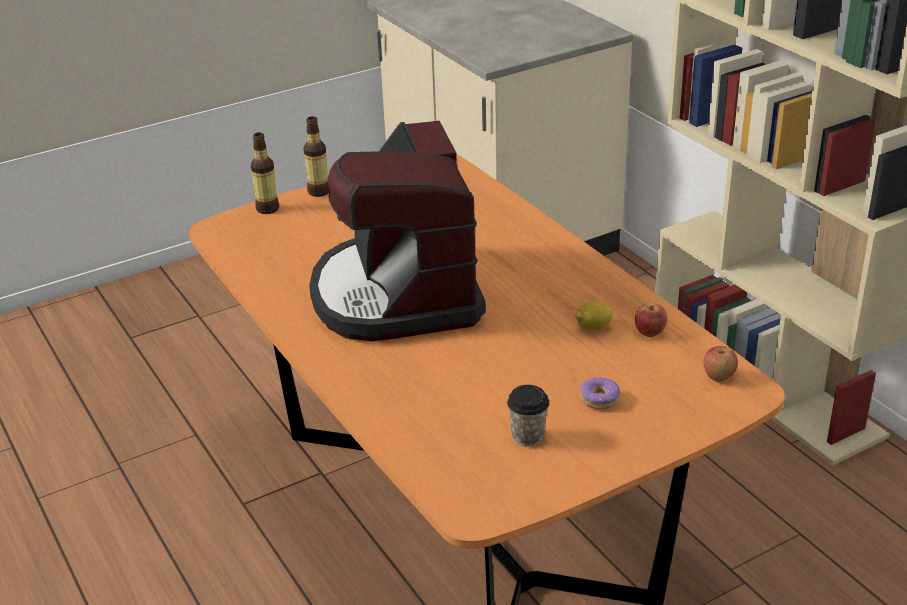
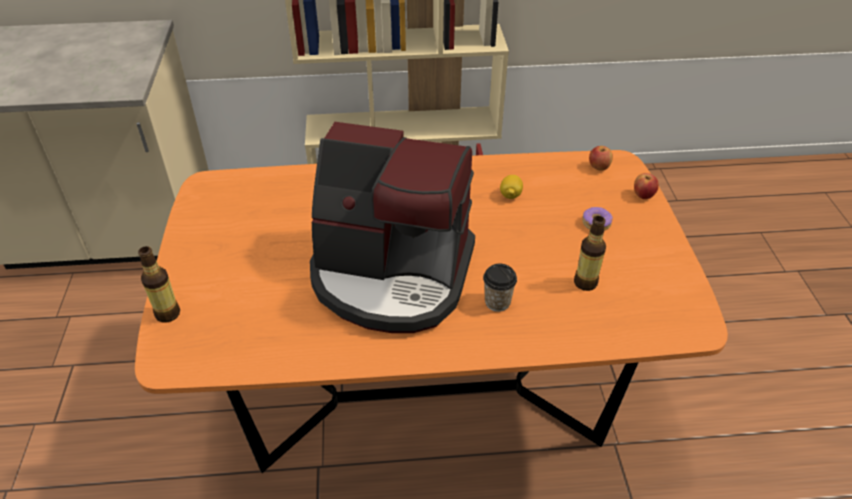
camera: 65 degrees left, 10 degrees up
bottle [303,116,329,197] -> bottle moved to [574,216,606,291]
cup [507,385,549,447] -> cup moved to [483,264,517,312]
apple [635,303,667,337] -> apple moved to [634,173,659,199]

